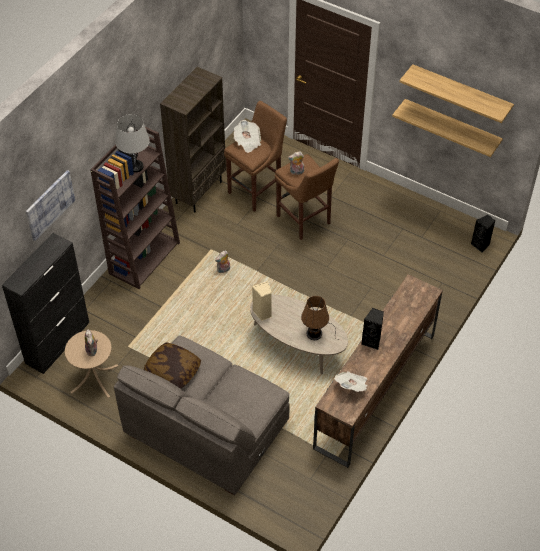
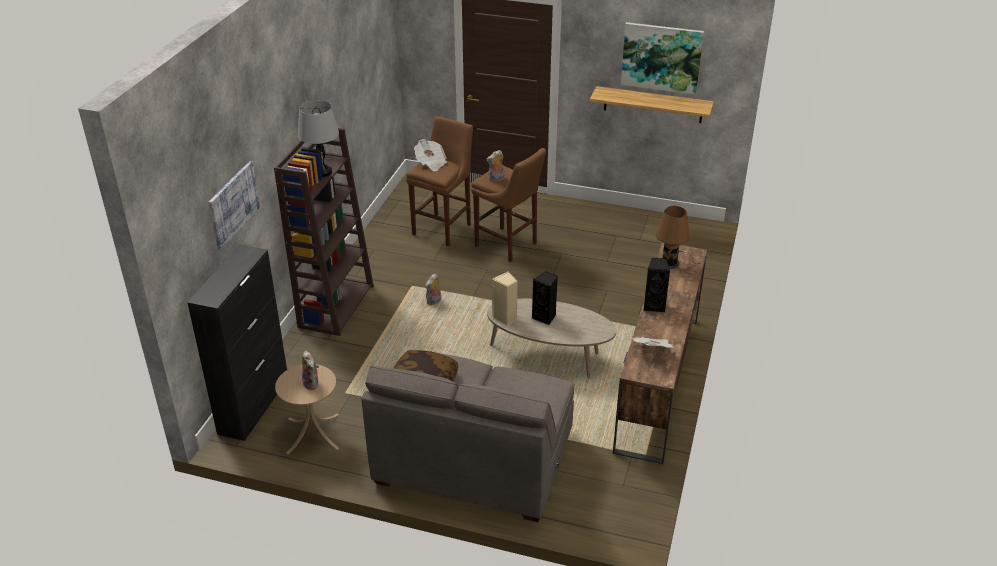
camera: 15 degrees left, 15 degrees down
brown bookcase [160,67,226,213] -> none
brown table lamp [301,296,339,340] -> brown table lamp moved to [656,206,700,269]
shelf [399,64,514,123] -> picture [621,22,704,95]
black speaker [471,215,495,253] -> black speaker moved to [532,272,558,326]

